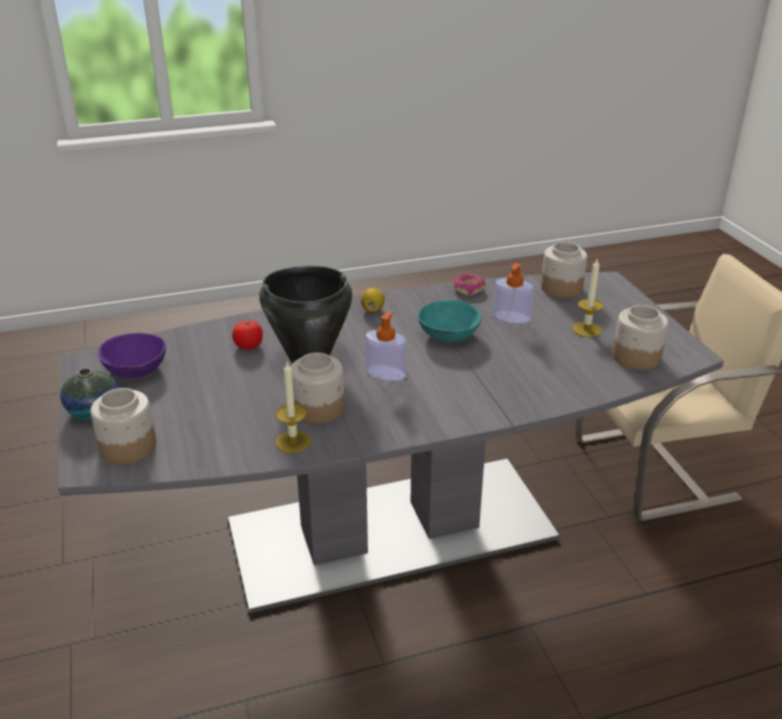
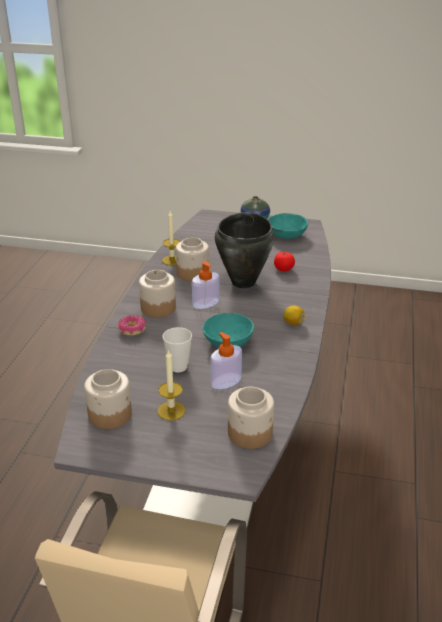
camera: 120 degrees right, 0 degrees up
jar [90,388,156,464] -> jar moved to [139,270,176,318]
purple bowl [98,333,166,378] -> turquoise bowl [268,213,308,239]
donut [453,273,486,295] -> donut moved to [118,315,146,336]
none -> cup [162,327,192,373]

